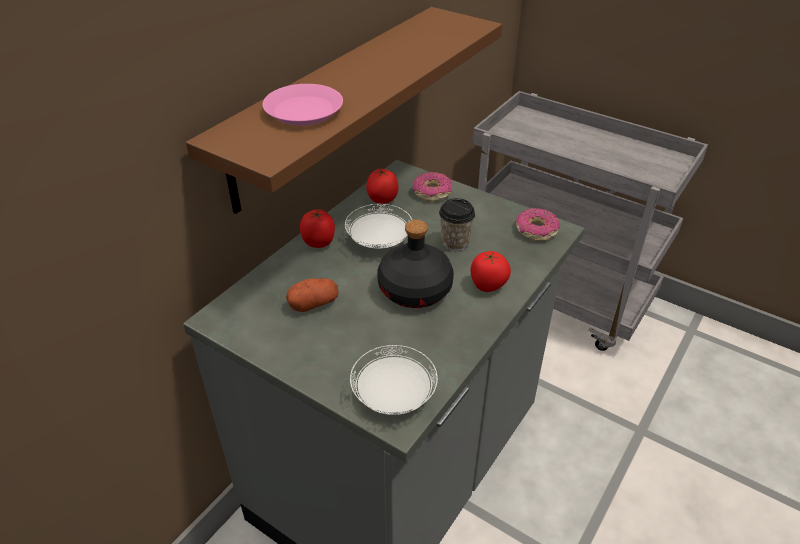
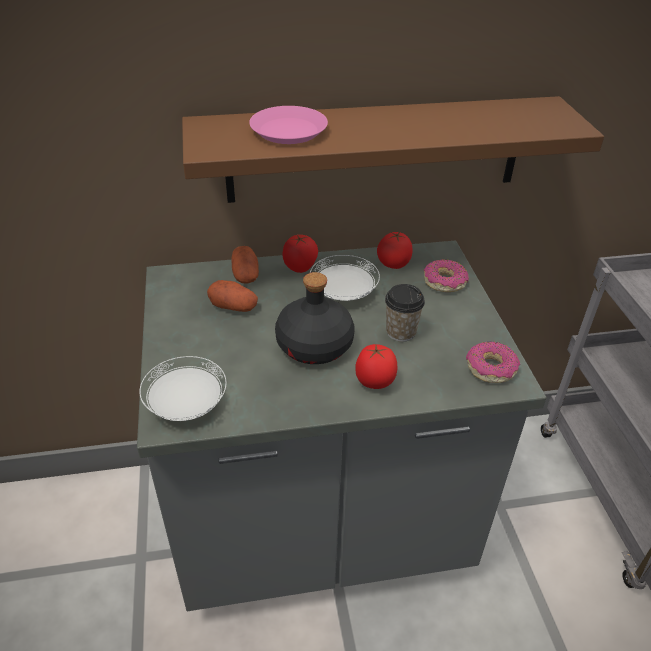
camera: 45 degrees right, 0 degrees up
none -> potato [231,246,259,284]

